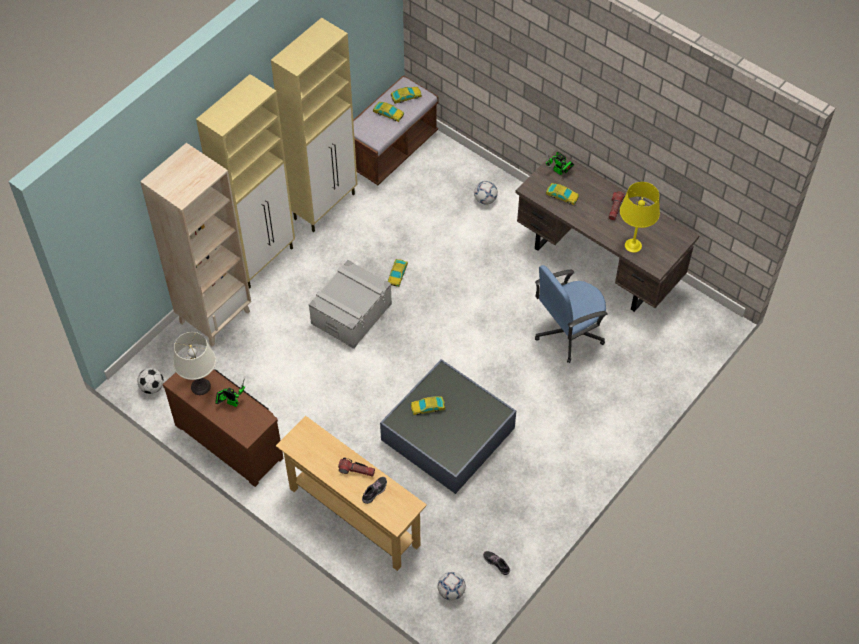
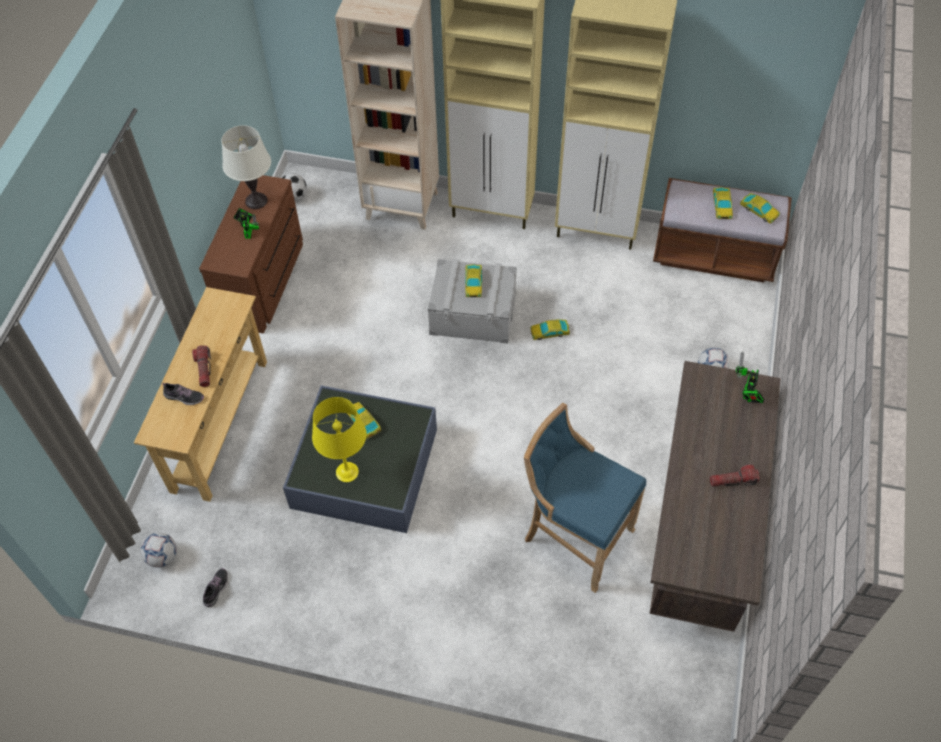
camera: 65 degrees right, 0 degrees up
blue office chair [535,265,608,363] -> blue stool [524,403,646,593]
toy car [546,183,579,205] -> toy car moved to [465,264,482,297]
yellow table lamp [620,182,660,253] -> yellow table lamp moved to [312,397,366,482]

